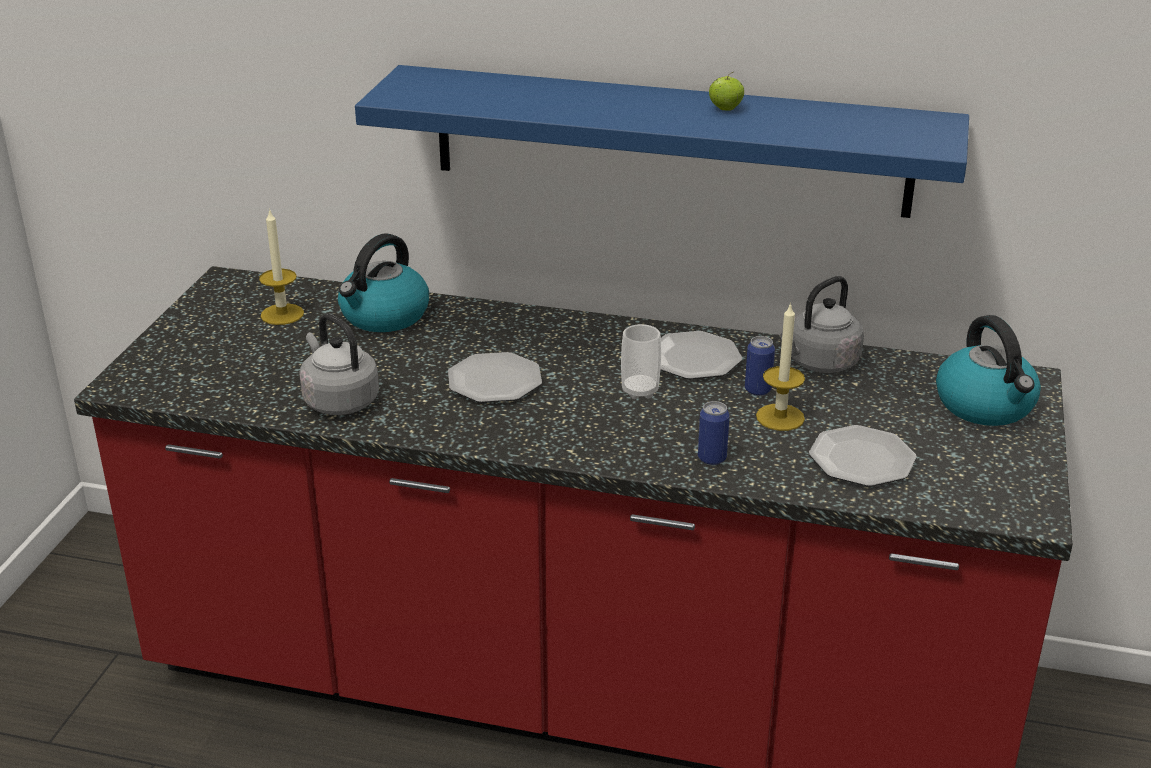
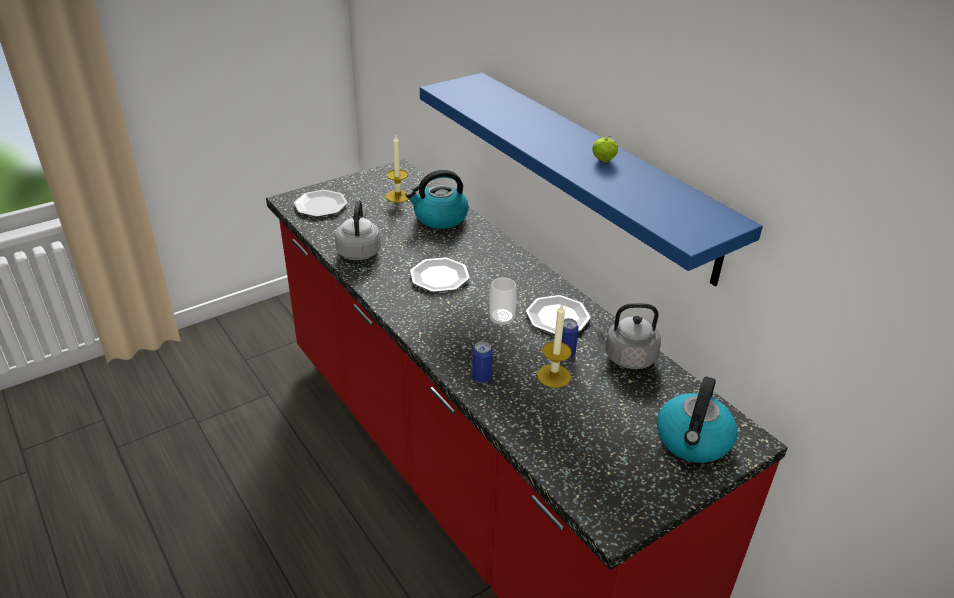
camera: 40 degrees right, 5 degrees up
plate [809,425,917,487] -> plate moved to [294,190,348,217]

